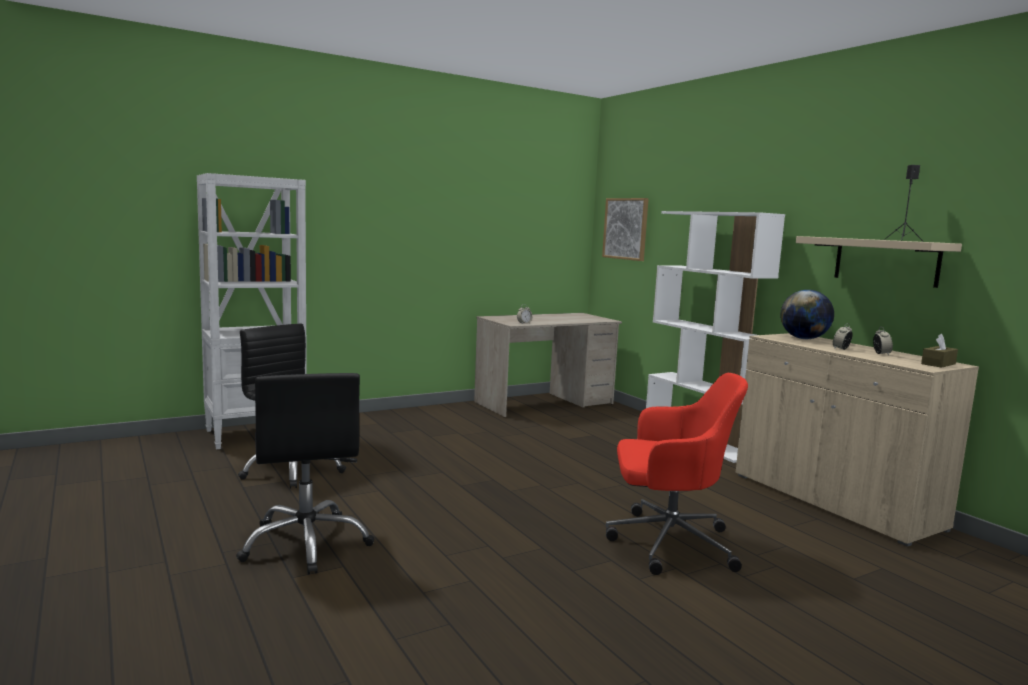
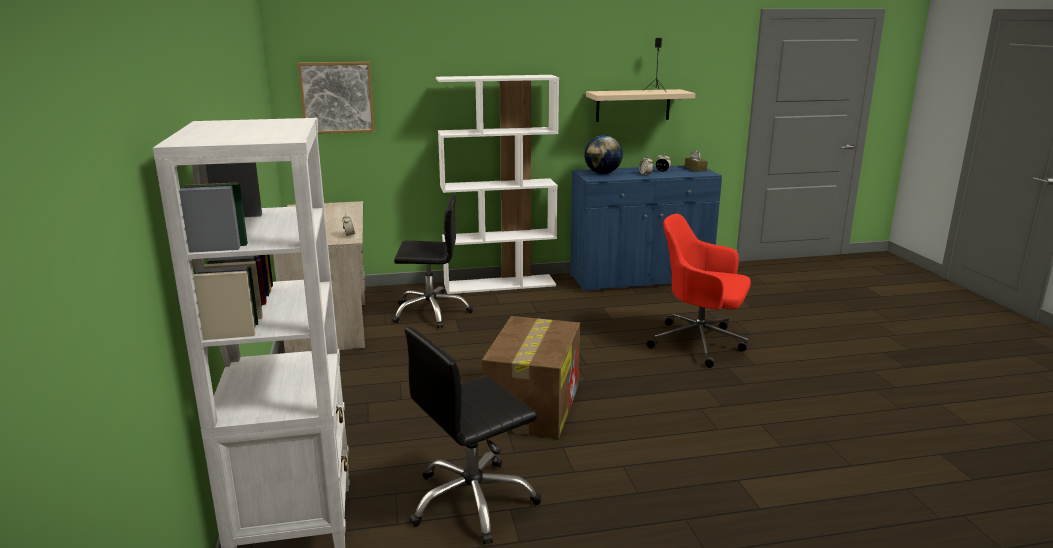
camera: 70 degrees left, 10 degrees up
black office chair [236,373,374,575] -> black office chair moved to [392,195,473,328]
red office chair [606,373,748,575] -> red office chair turned 90 degrees counterclockwise [647,214,751,368]
beige cabinet [736,333,979,547] -> blue cabinet [570,165,722,292]
none -> cardboard box [482,316,580,439]

